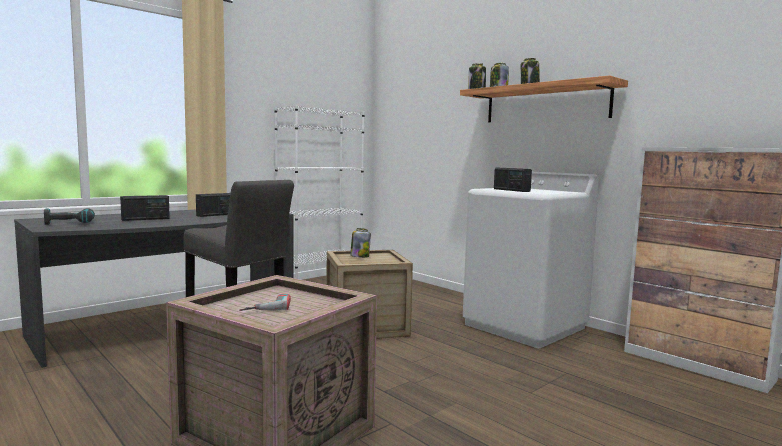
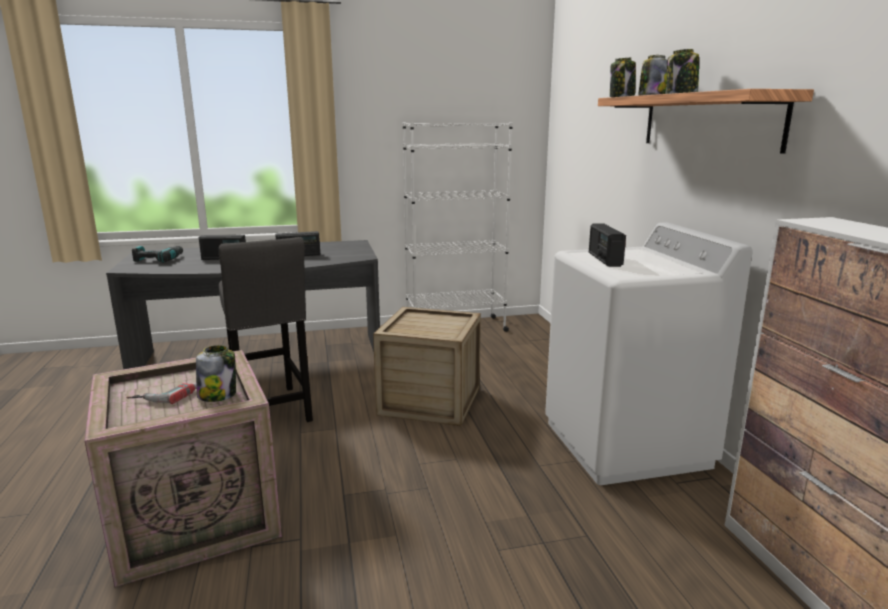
camera: 30 degrees right, 10 degrees up
jar [350,228,371,258] -> jar moved to [196,345,236,402]

